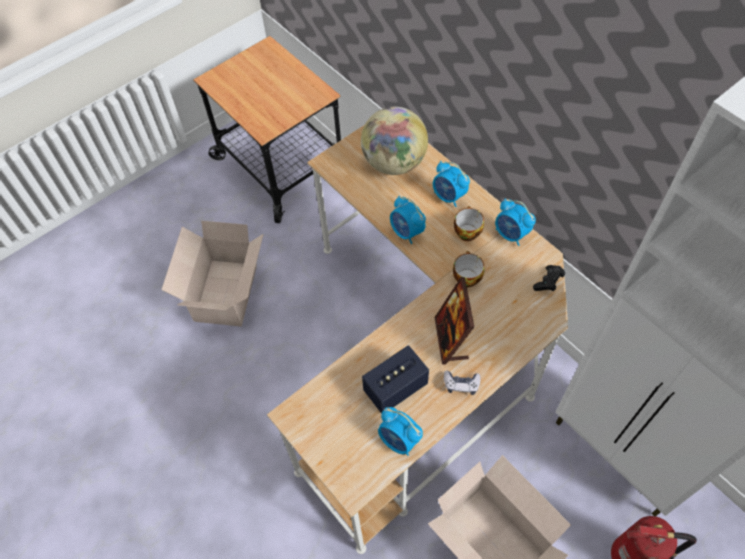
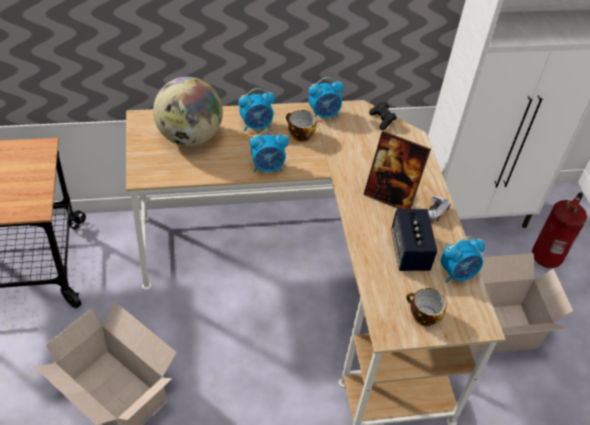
camera: 65 degrees left, 10 degrees down
cup [453,251,484,287] -> cup moved to [406,288,447,326]

